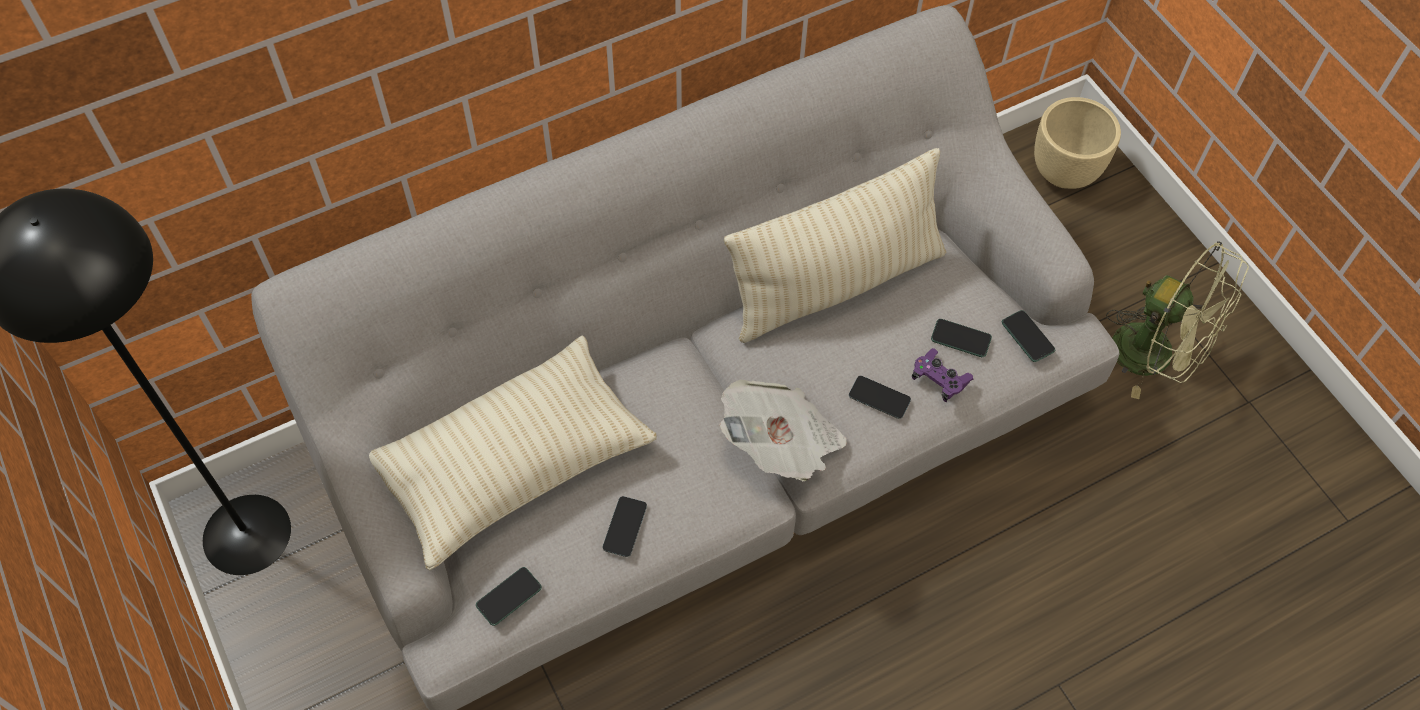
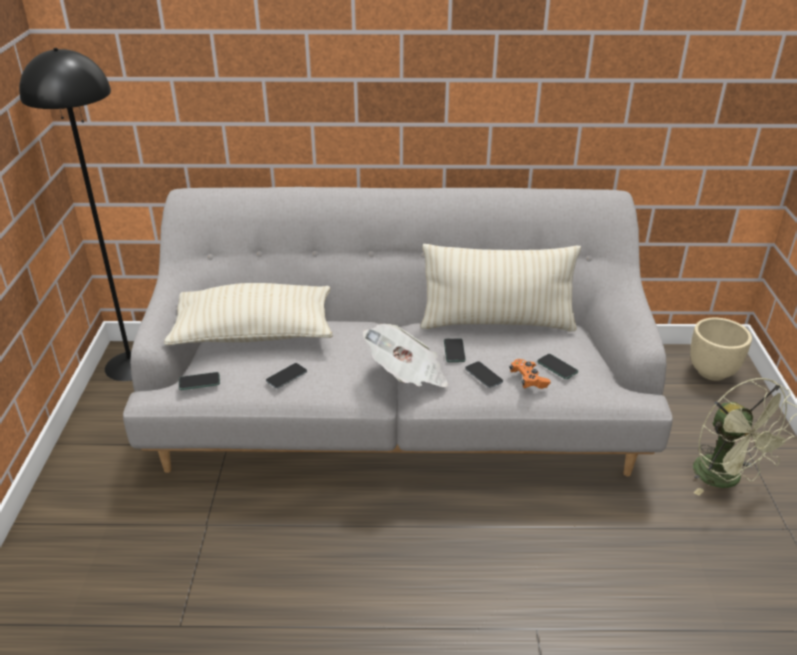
camera: 30 degrees right, 25 degrees down
purple game controller [912,348,973,402] -> orange game controller [510,359,551,389]
phone [1002,310,1055,362] -> phone moved to [444,338,466,362]

